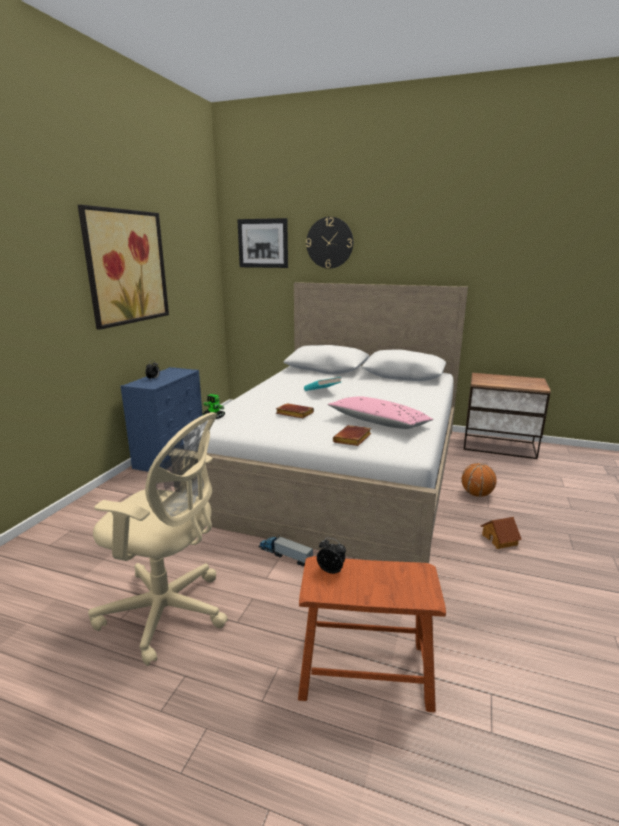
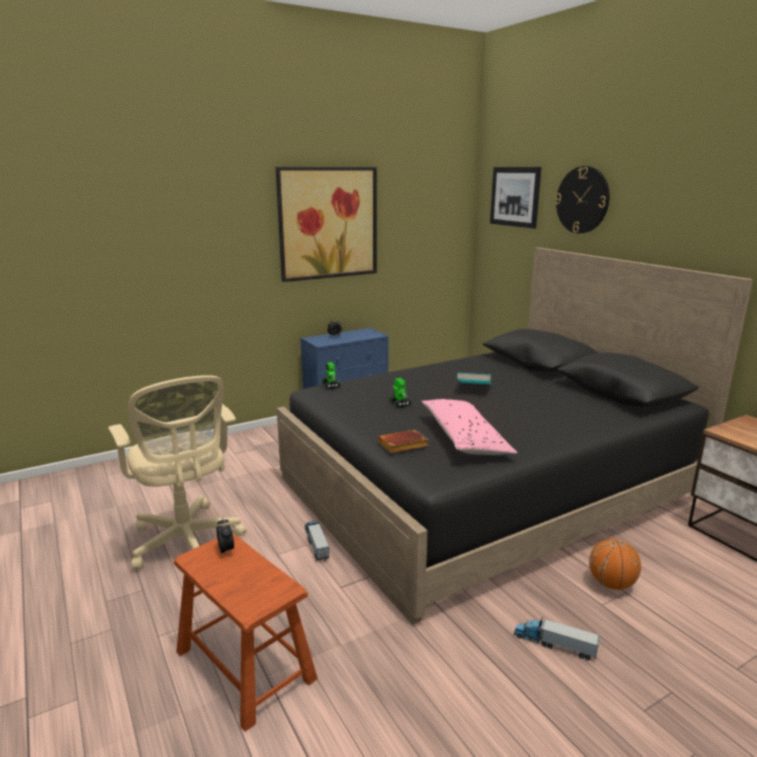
camera: 40 degrees right, 0 degrees up
white bed [174,282,468,563] -> black bed [277,248,753,625]
brown book [276,403,314,418] -> toy robot [389,378,411,407]
toy house [481,517,522,549] -> toy truck [514,617,600,661]

